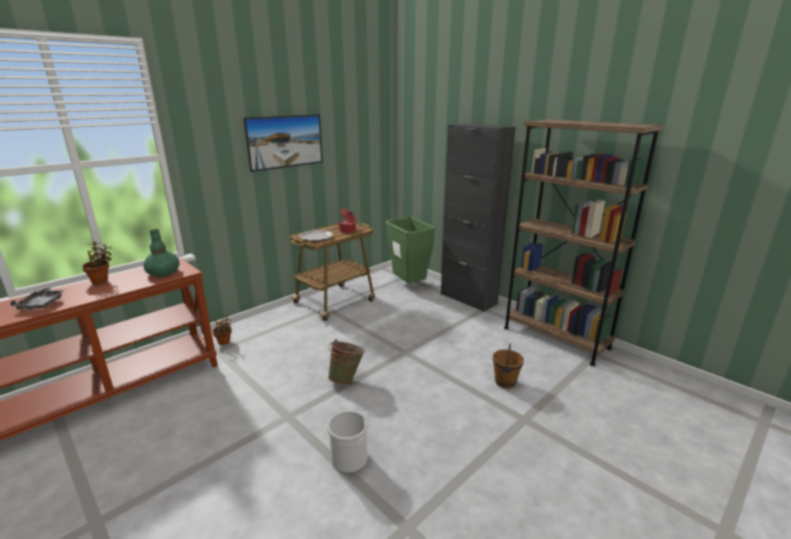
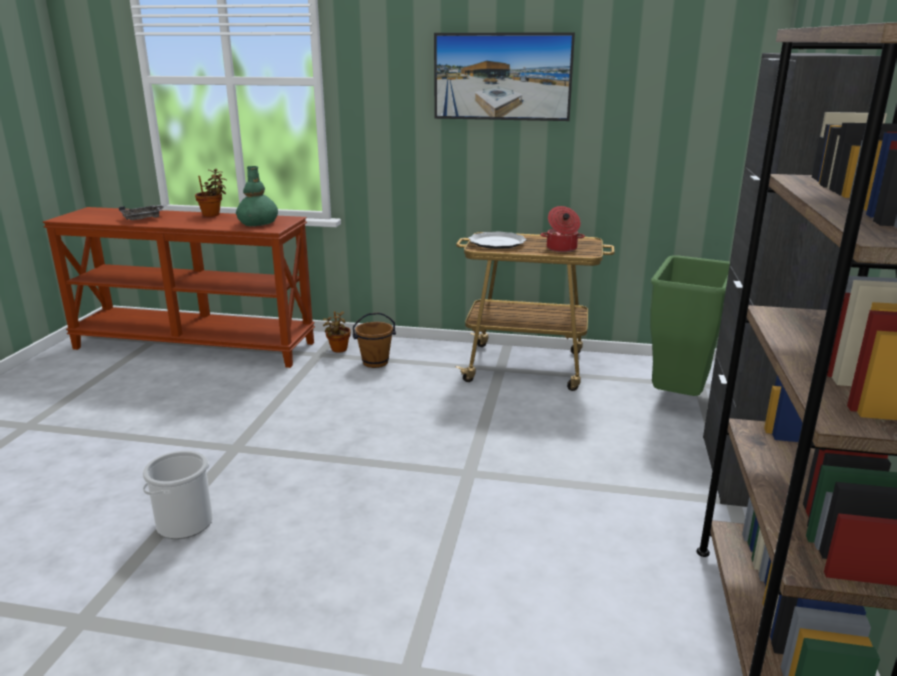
camera: 55 degrees right, 0 degrees up
green bucket [328,339,365,385] -> none
brown bucket [493,344,524,389] -> brown bucket moved to [353,312,396,368]

